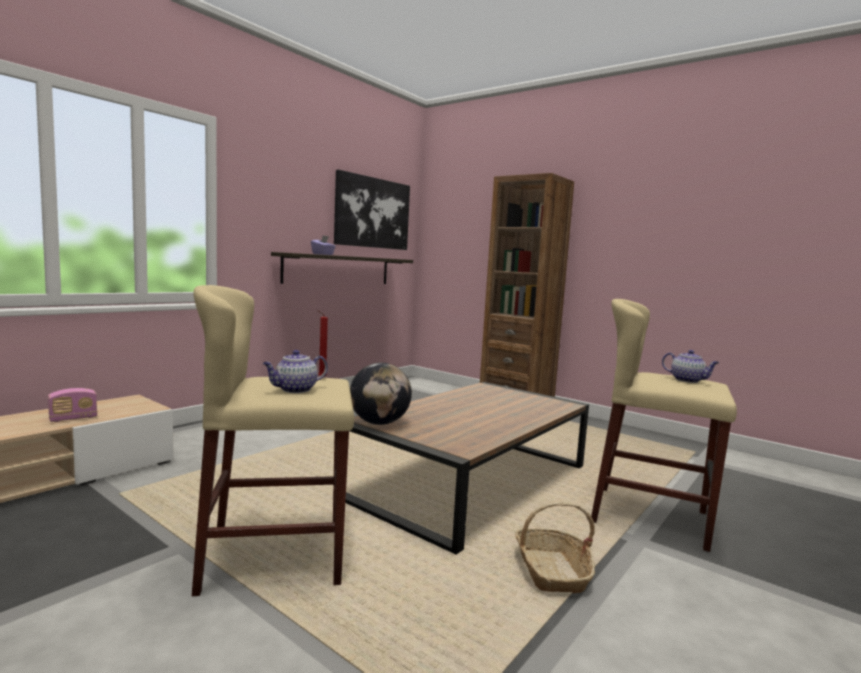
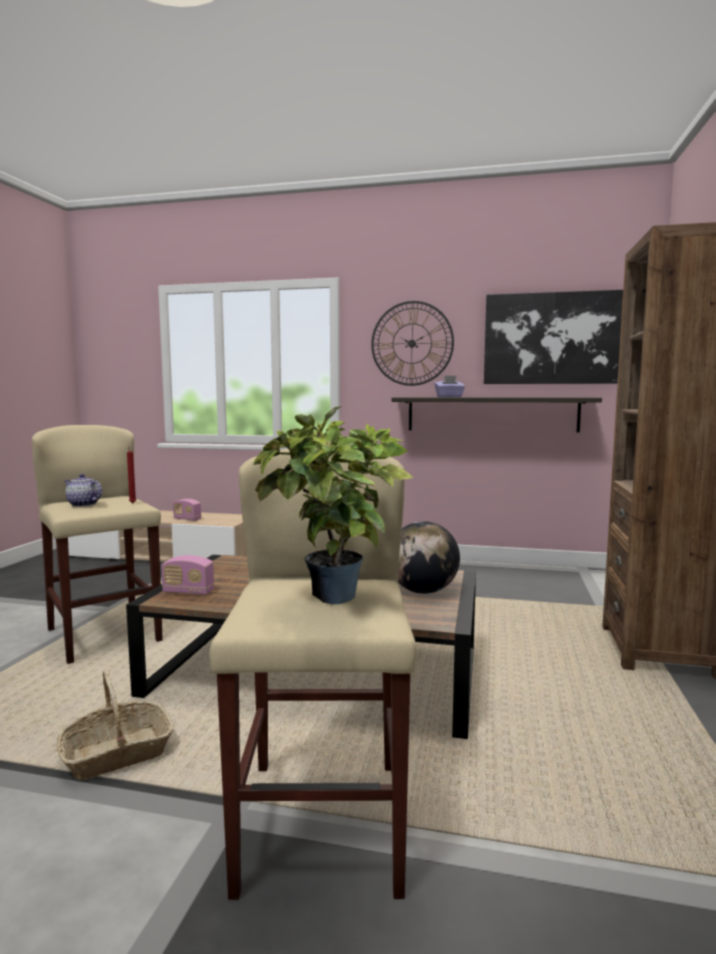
camera: 65 degrees right, 0 degrees up
globe [350,362,412,425] -> globe moved to [398,521,460,594]
teapot [662,350,719,383] -> potted plant [253,406,413,604]
none -> radio [161,555,214,595]
none -> wall clock [371,301,454,386]

